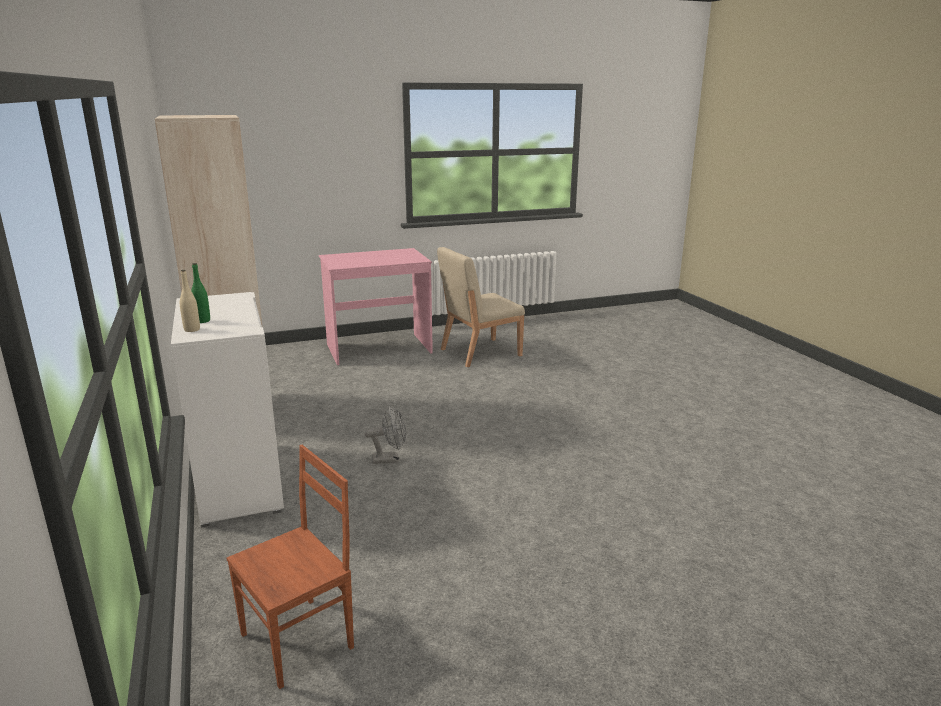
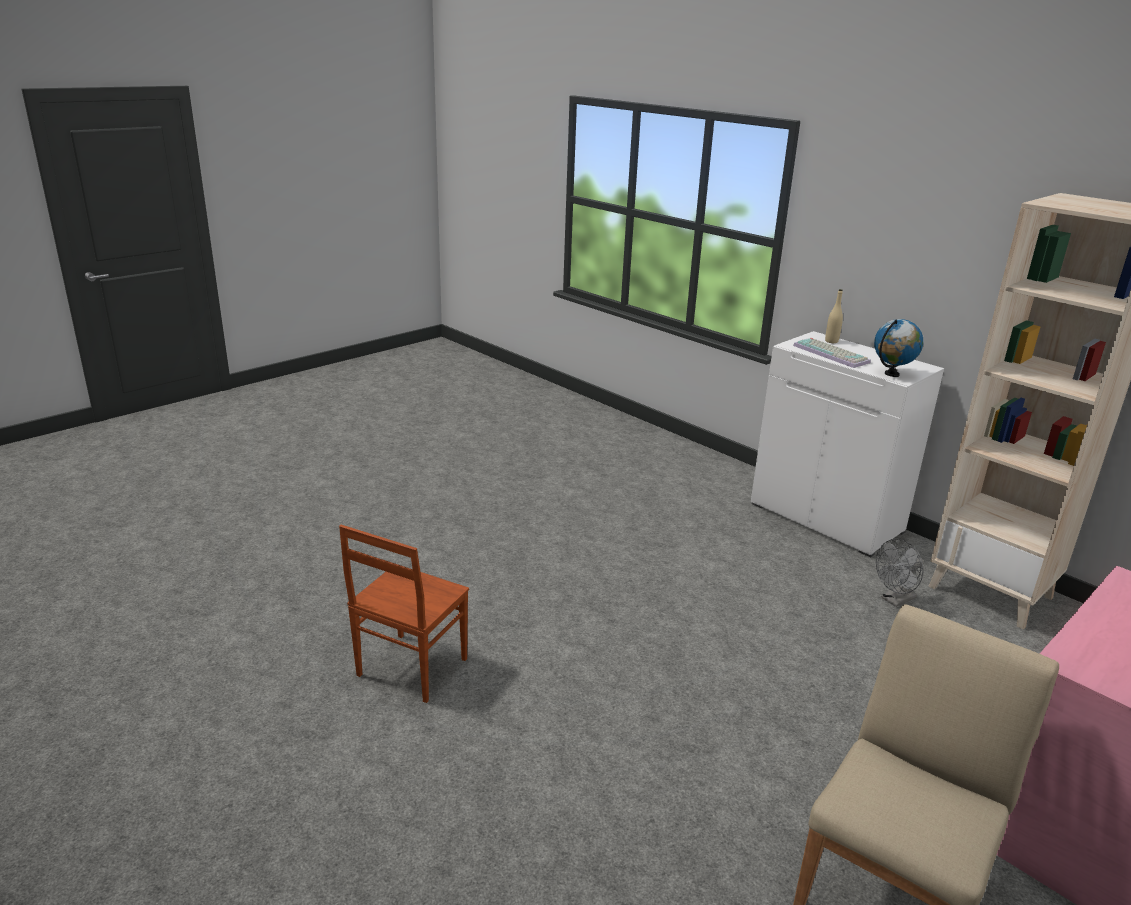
camera: 155 degrees right, 5 degrees up
green bottle [191,263,210,323] -> none
brown chair [226,445,354,689] -> brown chair moved to [339,525,469,703]
grey fan [365,406,406,464] -> grey fan moved to [876,539,924,607]
none -> keyboard [793,338,871,368]
none -> globe [874,319,923,377]

